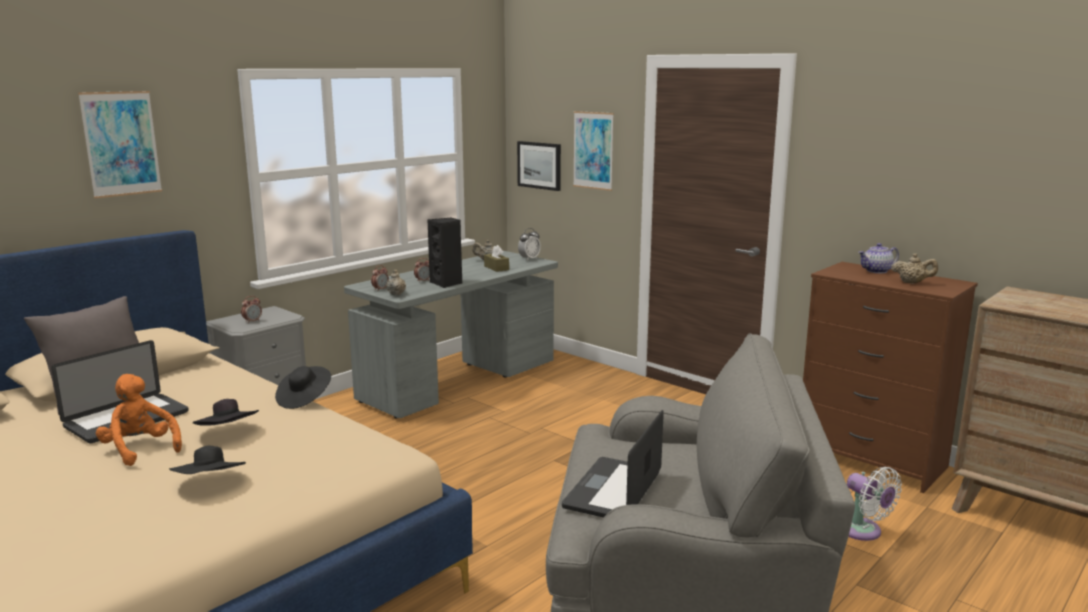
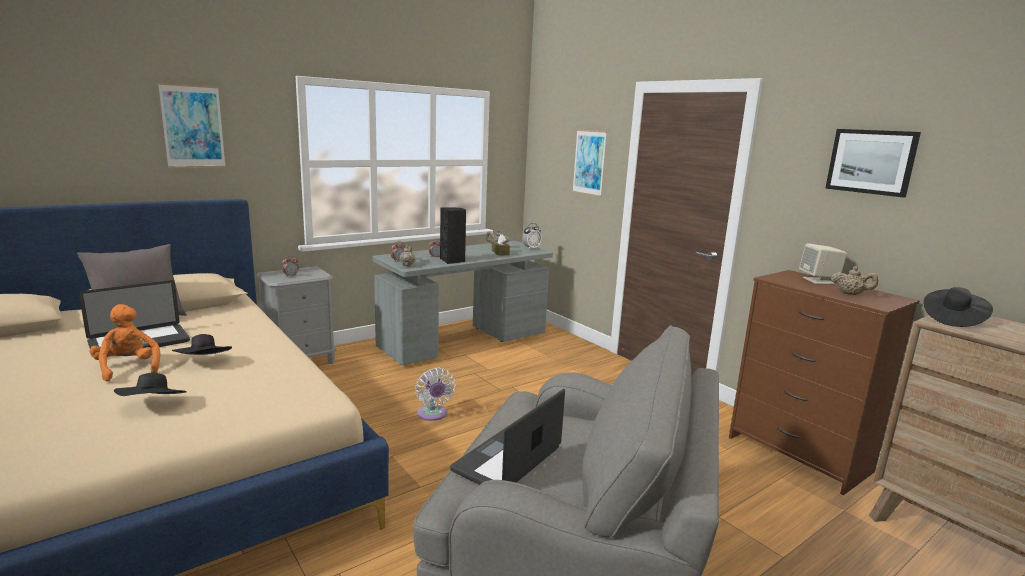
camera: 10 degrees right, 0 degrees up
black hat [275,366,331,409] -> black hat moved to [923,287,993,327]
picture [517,141,561,191] -> picture moved to [825,129,921,198]
white fan [847,467,902,541] -> white fan moved to [415,368,456,421]
teapot [858,243,899,273] -> beige speaker [799,243,847,284]

